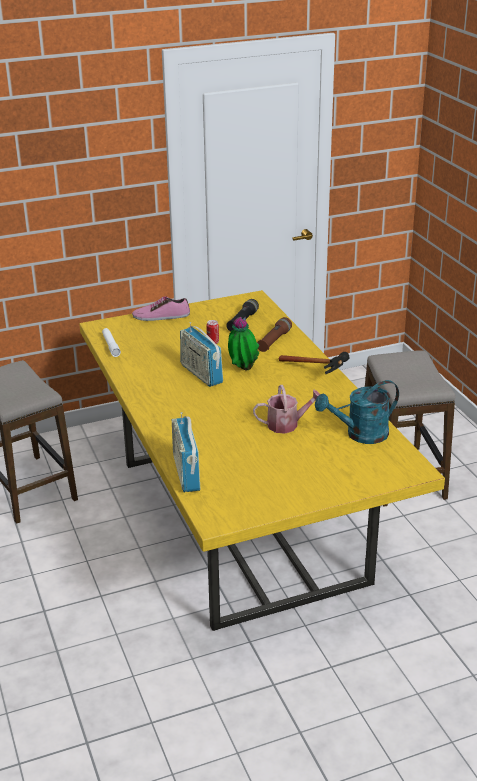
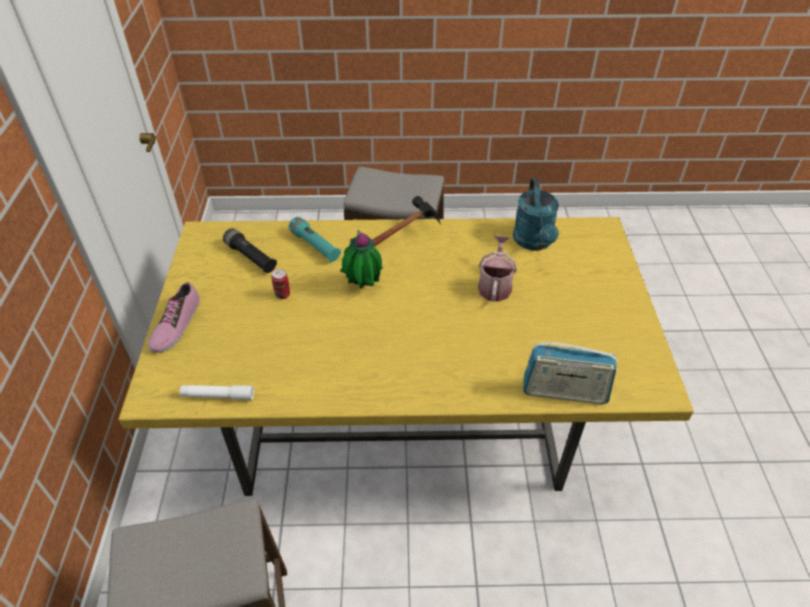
camera: 70 degrees left, 15 degrees up
radio [180,322,223,387] -> none
brown flashlight [257,317,292,352] -> turquoise flashlight [289,217,341,262]

